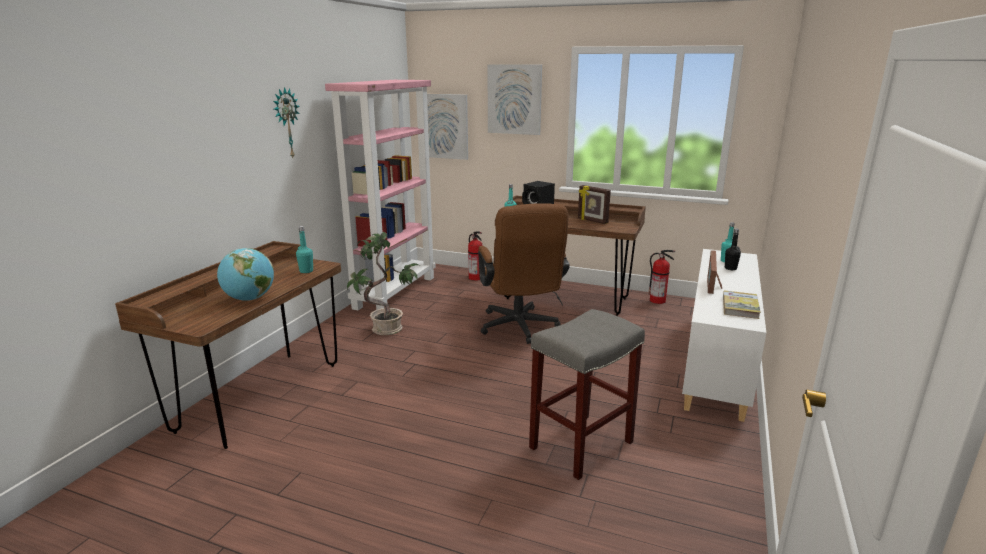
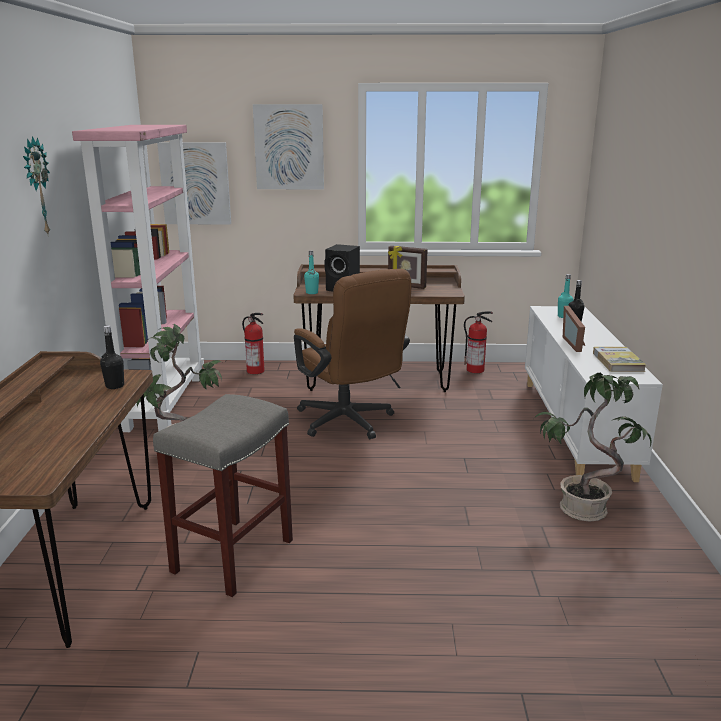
camera: 20 degrees left, 0 degrees up
globe [217,248,274,301] -> none
turquoise bottle [296,226,313,273] -> black bottle [100,325,124,389]
grey stool [529,309,645,480] -> grey stool moved to [153,394,293,597]
none -> potted plant [534,373,652,522]

